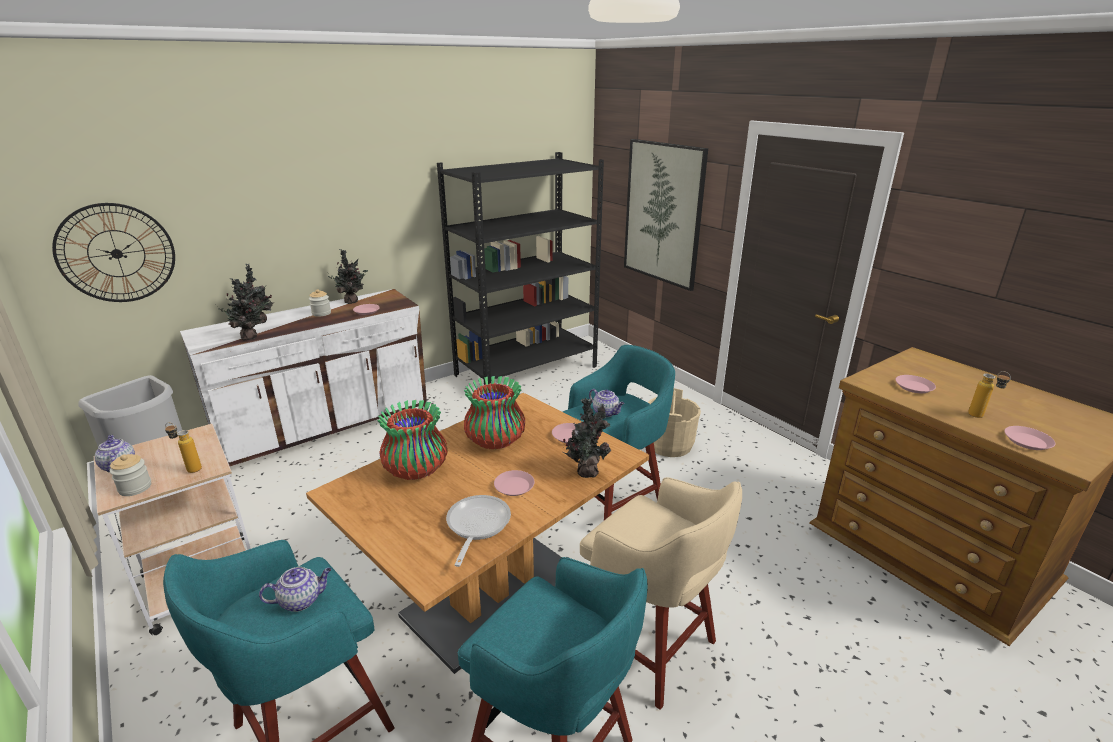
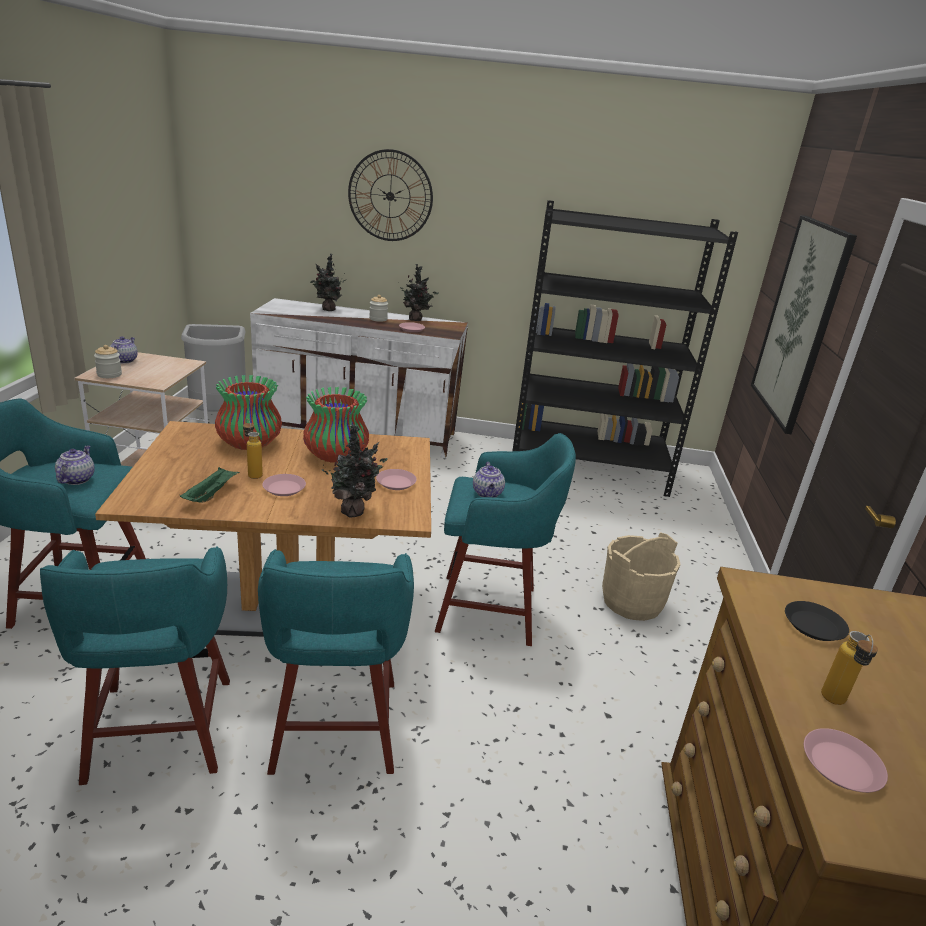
camera: 40 degrees right, 0 degrees up
wall clock [52,203,175,302] -> wall clock moved to [348,149,433,241]
bottle [165,422,202,473] -> bottle moved to [243,419,263,479]
potted plant [215,278,268,340] -> none
teapot [259,567,332,612] -> teapot turned 105 degrees counterclockwise [55,445,95,485]
frying pan [446,495,511,567] -> green tray [180,467,239,503]
beige stool [580,477,742,710] -> turquoise stool [258,549,414,775]
pink plate [895,375,936,393] -> black plate [785,601,849,641]

